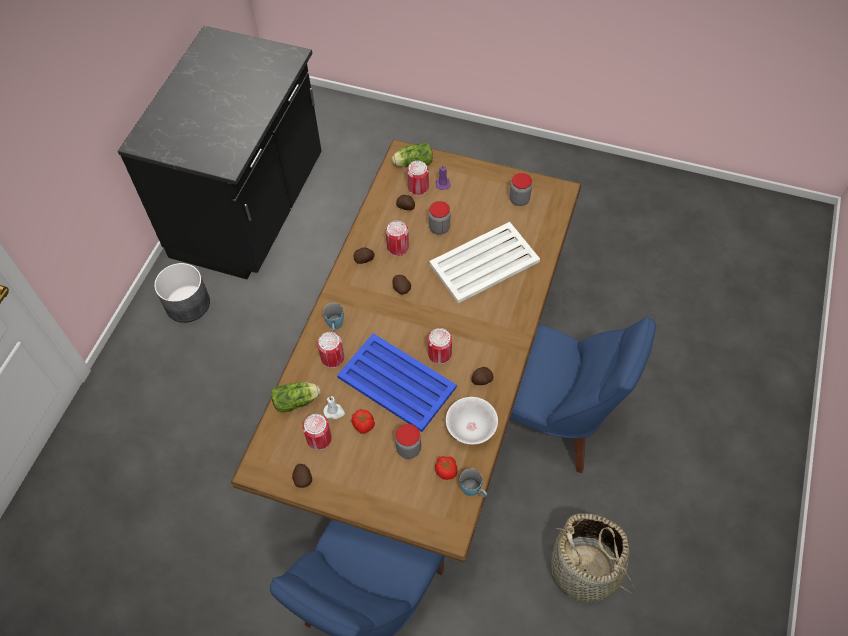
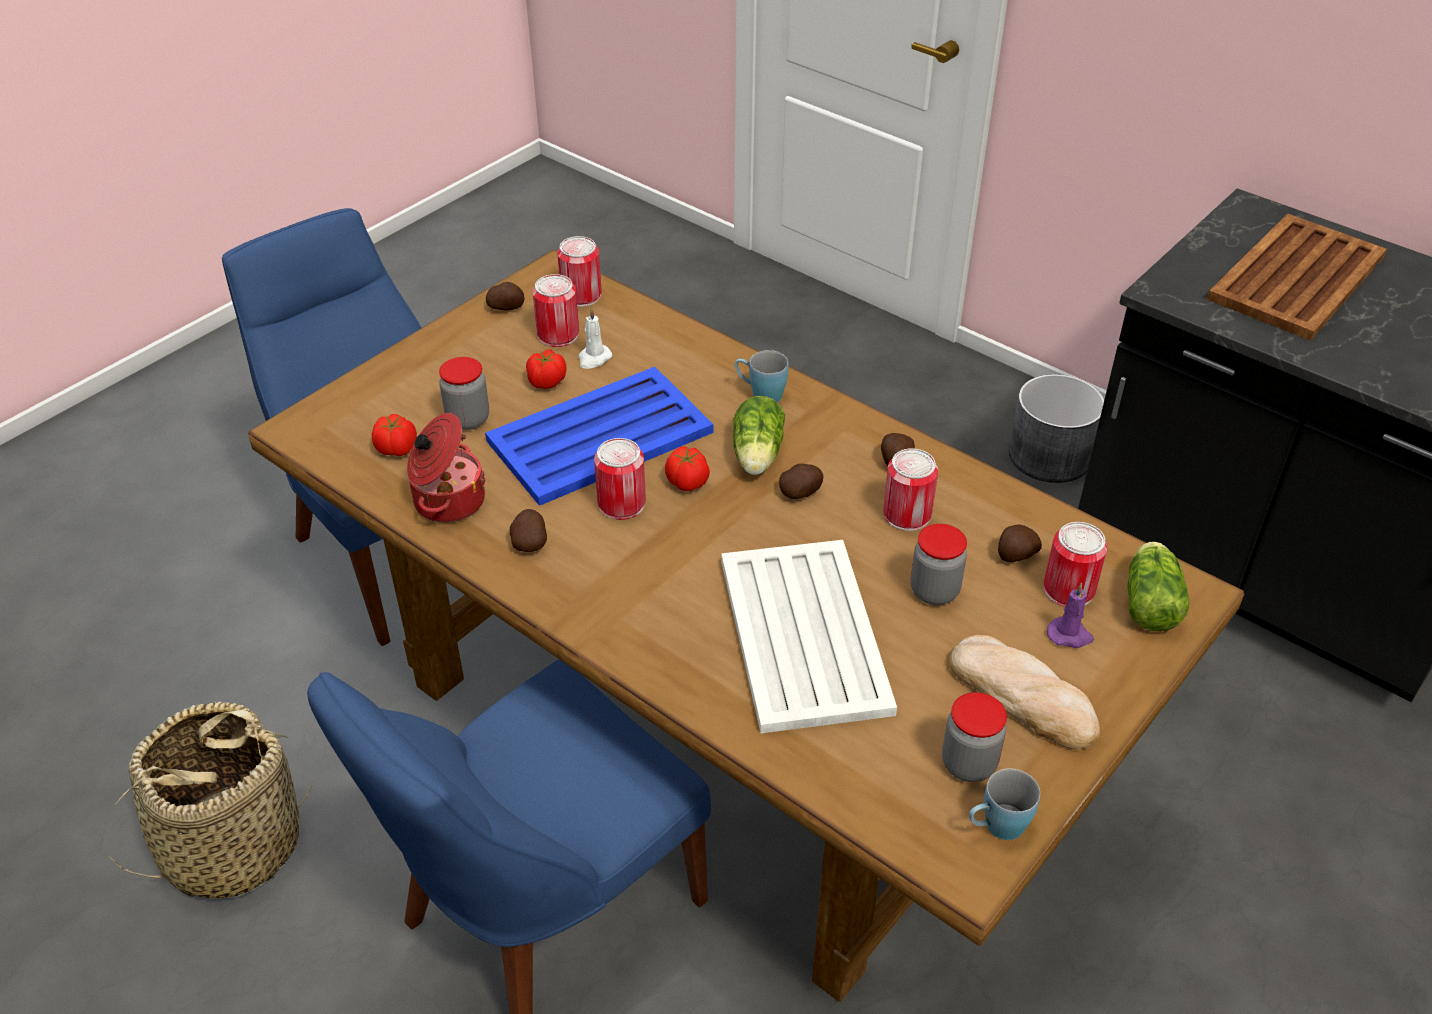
camera: 110 degrees right, 15 degrees down
lettuce [271,382,320,413] -> lettuce moved to [733,396,785,475]
can [317,332,344,368] -> can moved to [557,236,602,307]
white bowl [446,397,498,444] -> cooking pot [407,413,486,523]
blue mug [459,468,487,497] -> blue mug moved to [969,768,1040,840]
none -> tomato [665,446,710,491]
none -> bread [949,635,1100,749]
none -> brown tray [1207,213,1387,341]

